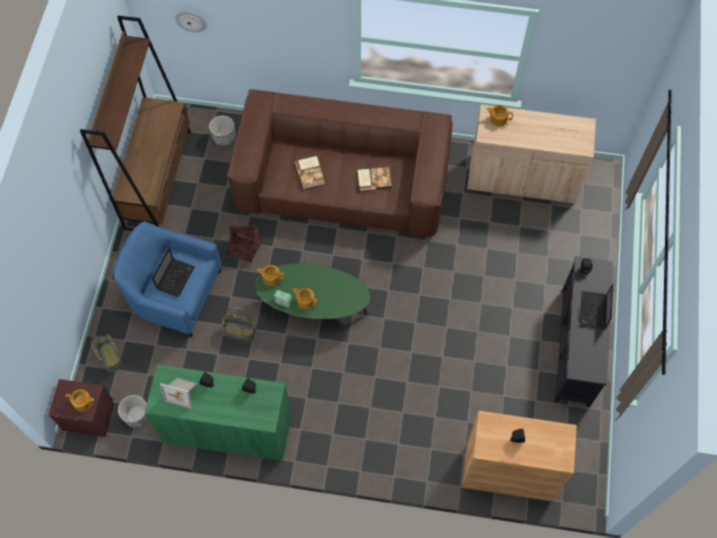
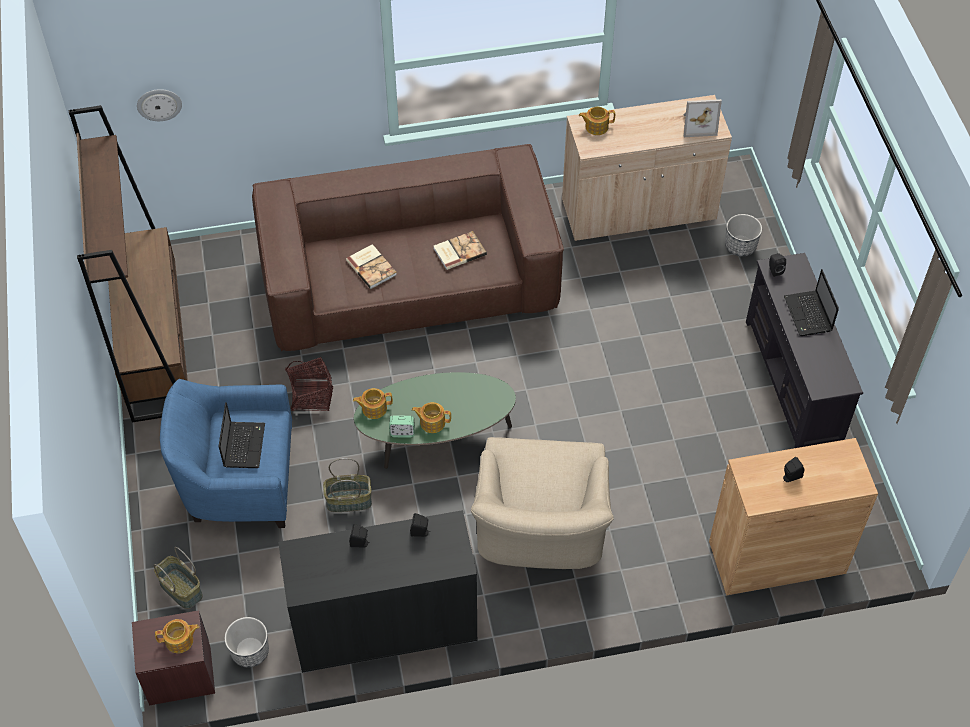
camera: 20 degrees left, 10 degrees down
green cabinet [145,364,291,461] -> black cabinet [278,510,477,673]
picture frame [160,378,197,409] -> picture frame moved to [684,99,722,137]
planter [209,116,235,146] -> planter moved to [725,214,762,257]
none -> beige armchair [471,437,614,569]

